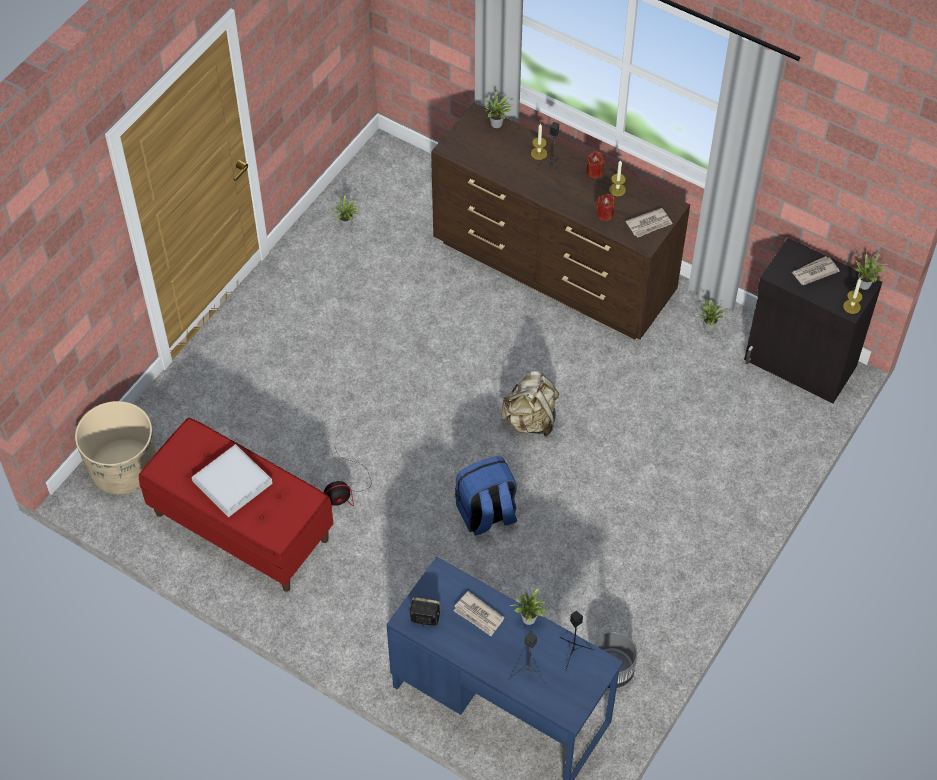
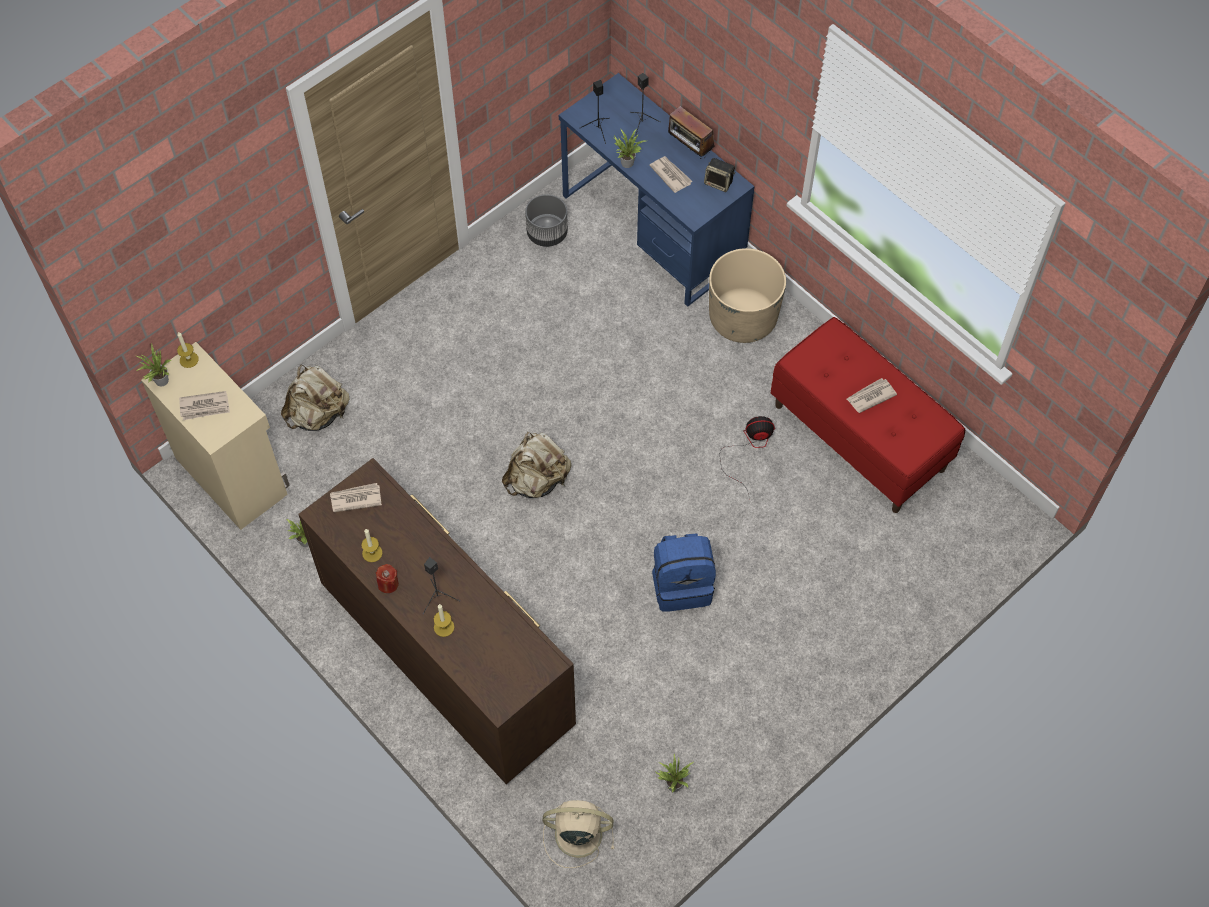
camera: 165 degrees left, 5 degrees up
beige planter [75,401,156,495] -> beige planter moved to [709,248,786,343]
white tray [192,444,273,517] -> newspaper [847,378,897,413]
blue backpack [455,456,517,535] -> blue backpack moved to [652,533,716,612]
potted plant [485,91,512,128] -> none
red candle [596,194,615,221] -> none
black cabinet [744,238,882,404] -> beige cabinet [141,342,290,530]
none -> beige backpack [281,365,350,431]
none -> beige fan [543,800,614,868]
none -> radio [668,104,714,159]

